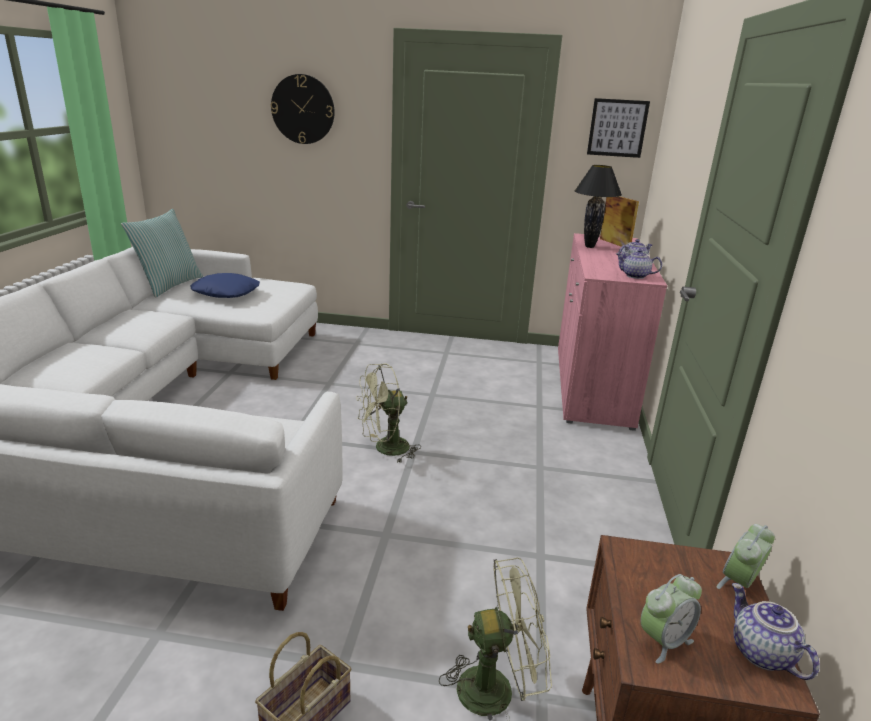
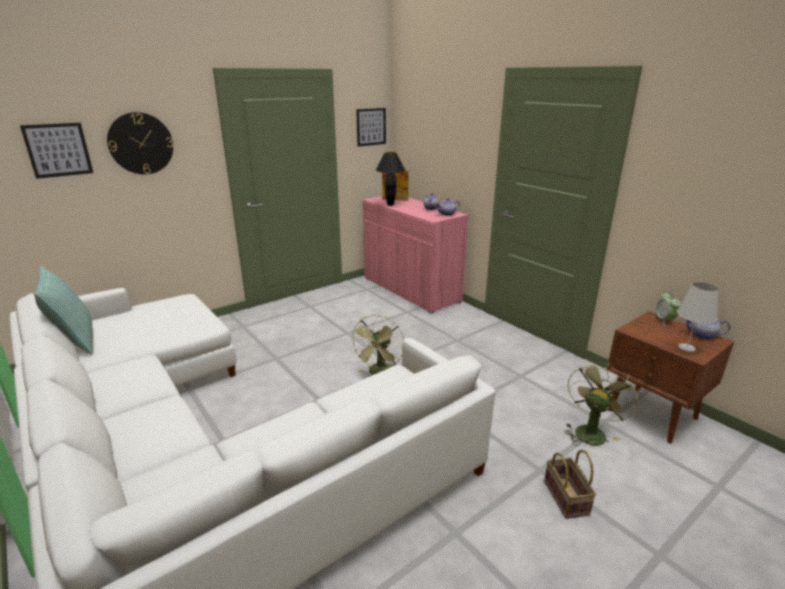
camera: 45 degrees left, 0 degrees up
blue pillow [191,273,260,298] -> none
alarm clock [640,574,702,664] -> white table lamp [677,282,719,352]
none -> picture [20,123,93,179]

